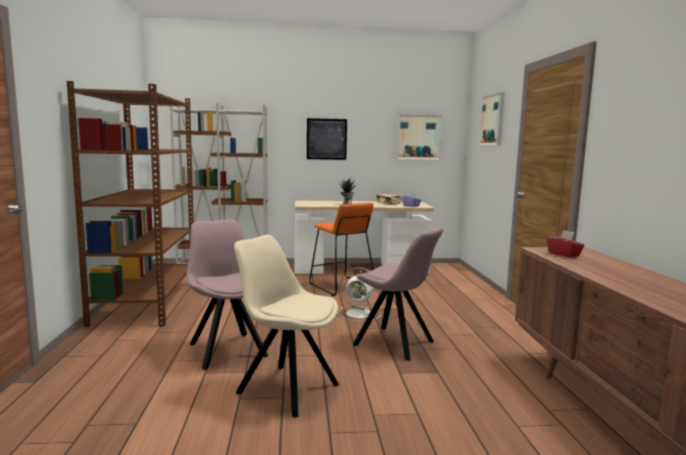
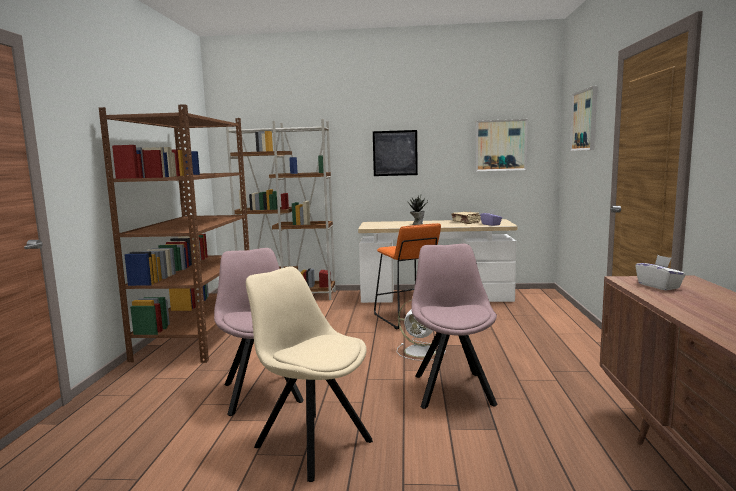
camera: 10 degrees right, 0 degrees up
pink chair [353,227,443,361] -> pink chair turned 135 degrees counterclockwise [412,244,497,409]
red tissue box [547,230,585,258] -> white tissue box [635,255,686,290]

